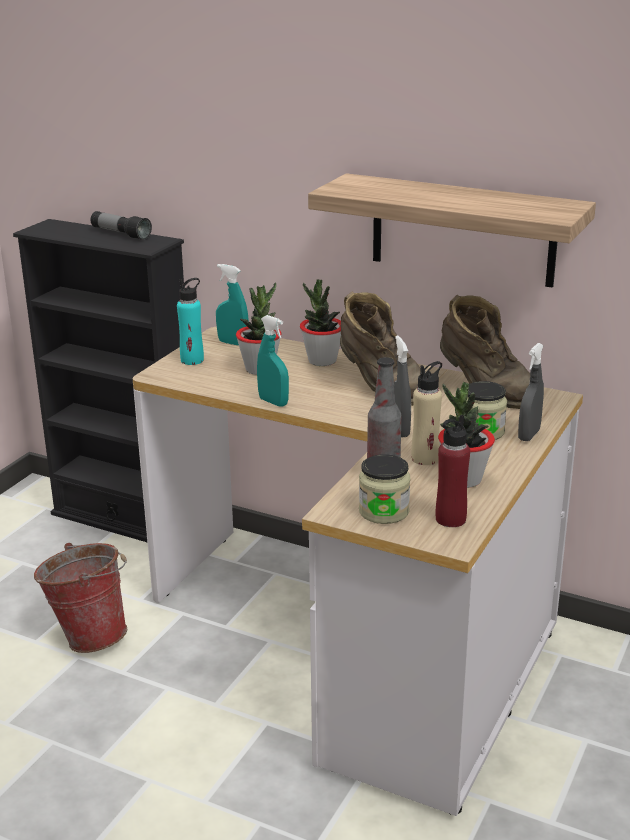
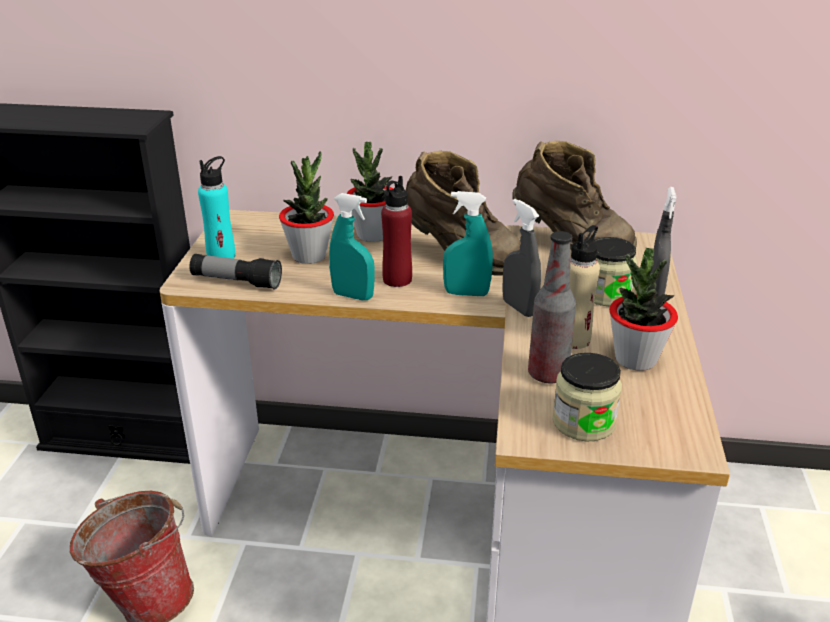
camera: 20 degrees left, 5 degrees up
flashlight [91,211,152,240] -> flashlight moved to [189,254,282,290]
turquoise spray bottle [216,264,249,346] -> turquoise spray bottle moved to [443,191,493,296]
shelf [308,173,596,288] -> none
red bottle [435,415,470,527] -> red bottle moved to [381,176,412,287]

